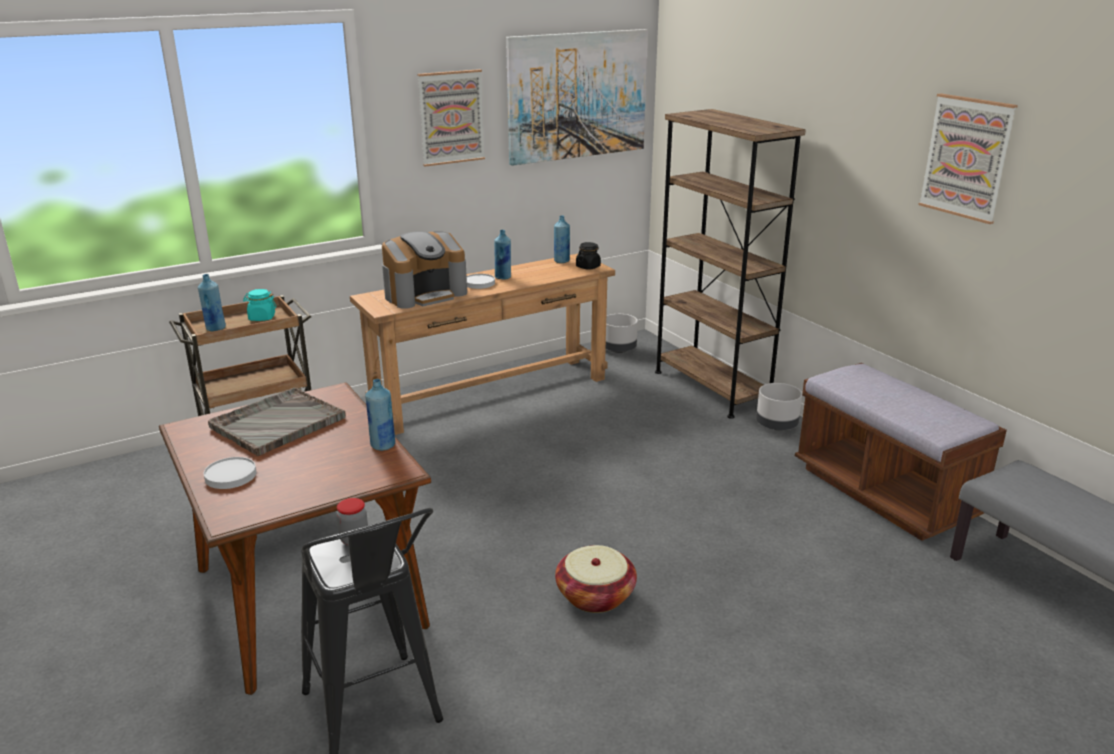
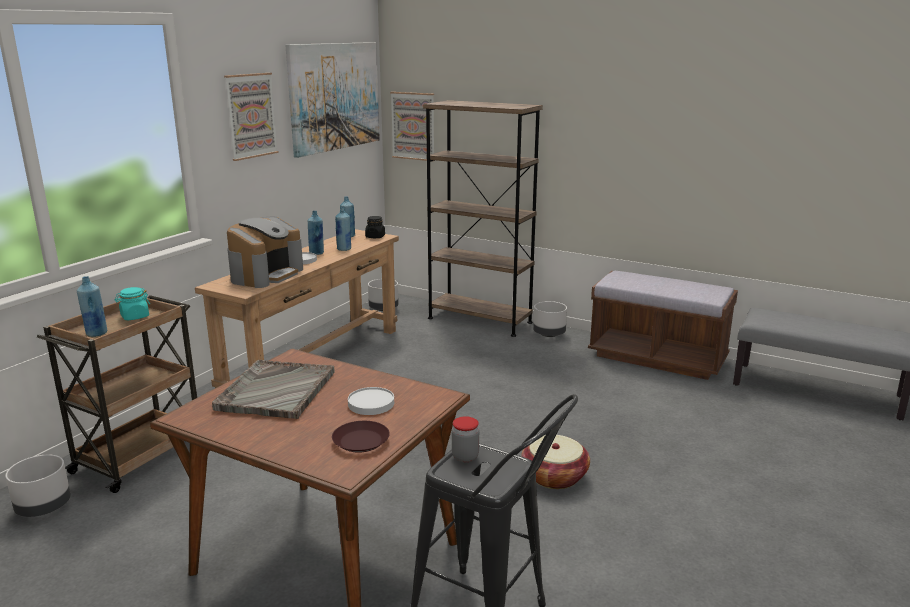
camera: 30 degrees left, 5 degrees down
white plate [204,457,256,489] -> white plate moved to [348,387,394,415]
blue bottle [365,379,395,451] -> blue bottle moved to [335,207,351,251]
picture [918,93,1018,224] -> picture moved to [390,92,434,161]
none -> grey planter [5,455,71,517]
none -> brown plate [332,421,390,453]

